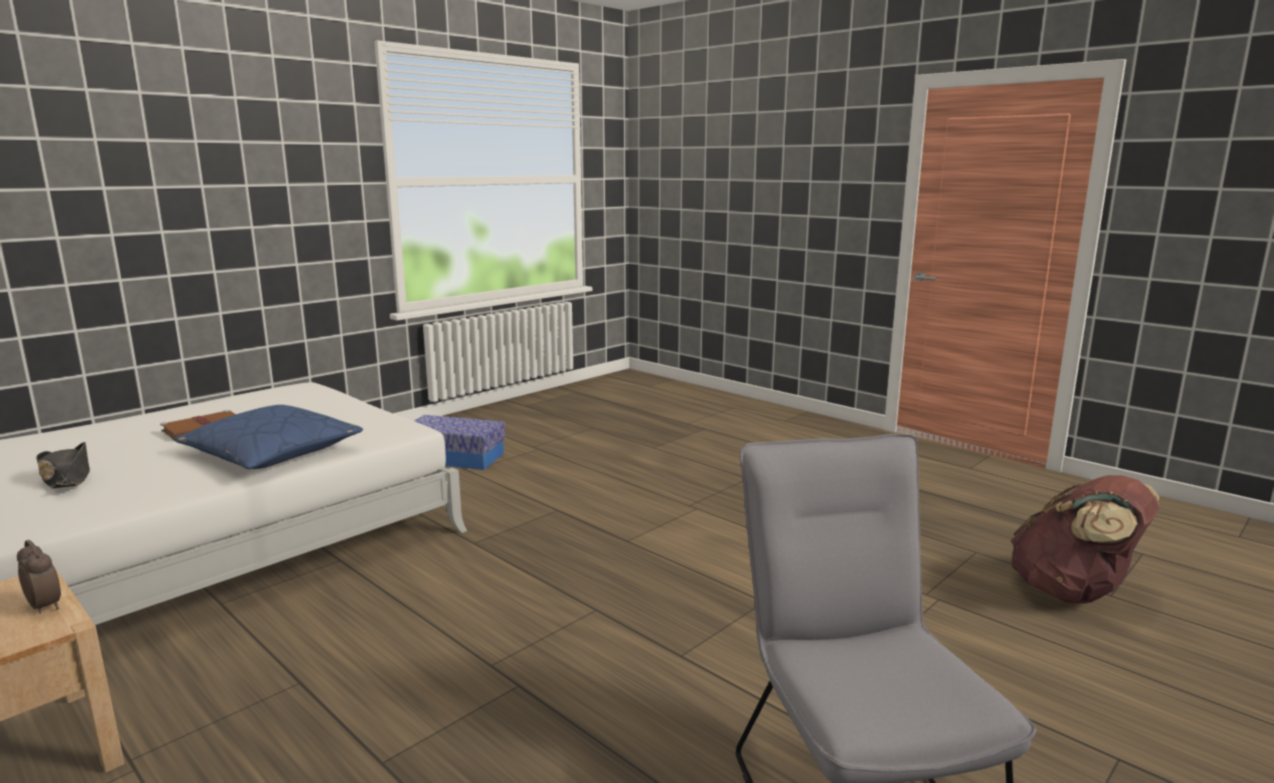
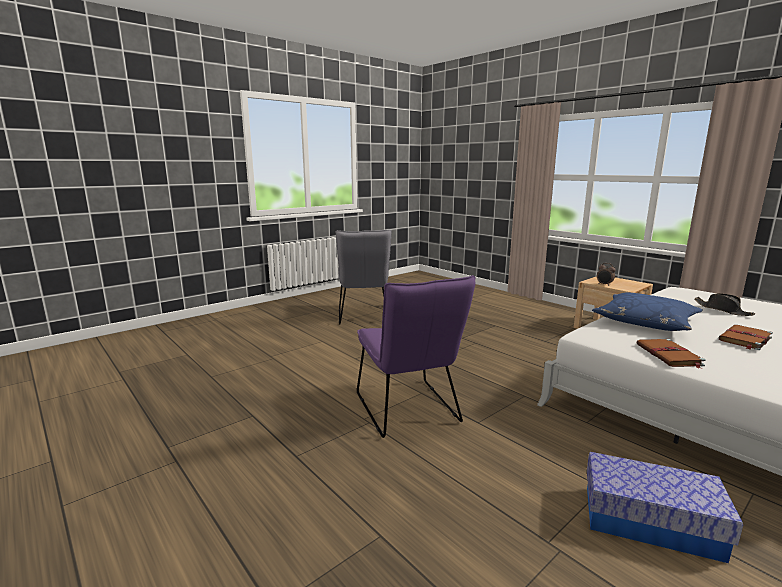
camera: 175 degrees left, 0 degrees up
brown backpack [1010,475,1160,604] -> none
none -> purple chair [357,275,476,438]
none -> brown book [636,339,706,369]

